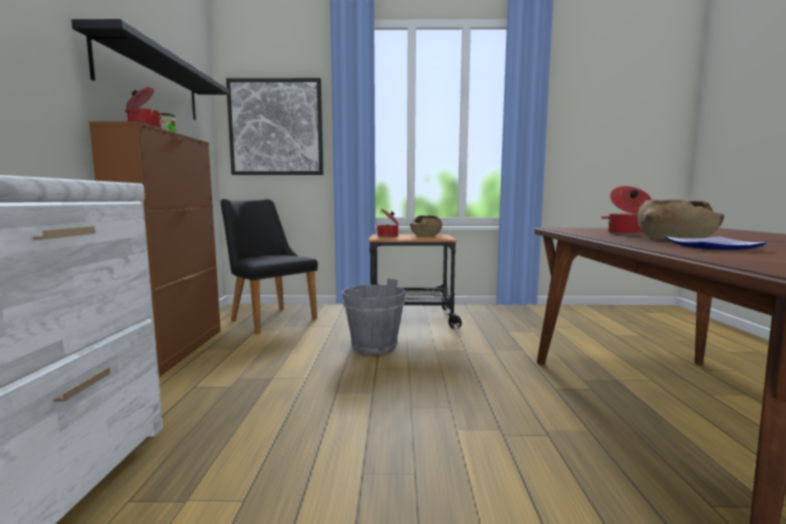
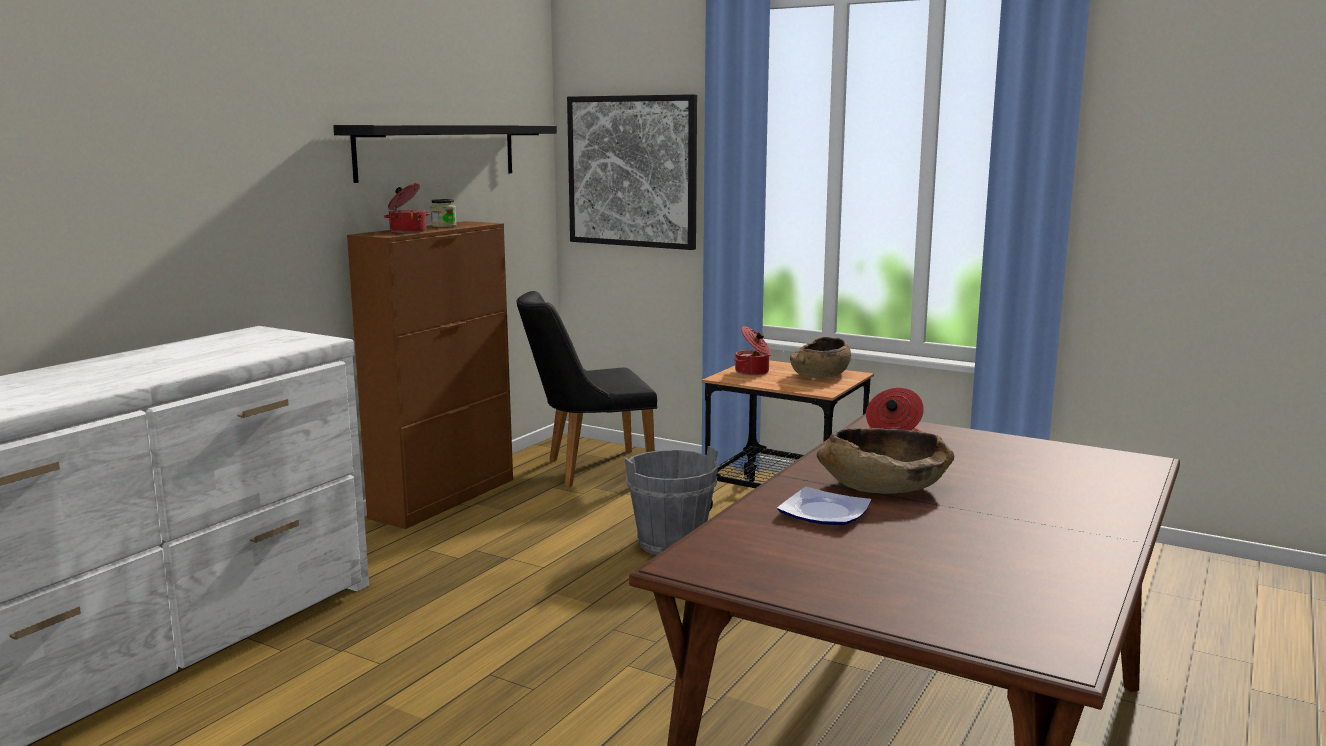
camera: 30 degrees right, 5 degrees up
black chair [221,199,318,334] -> black chair turned 90 degrees counterclockwise [517,291,658,487]

